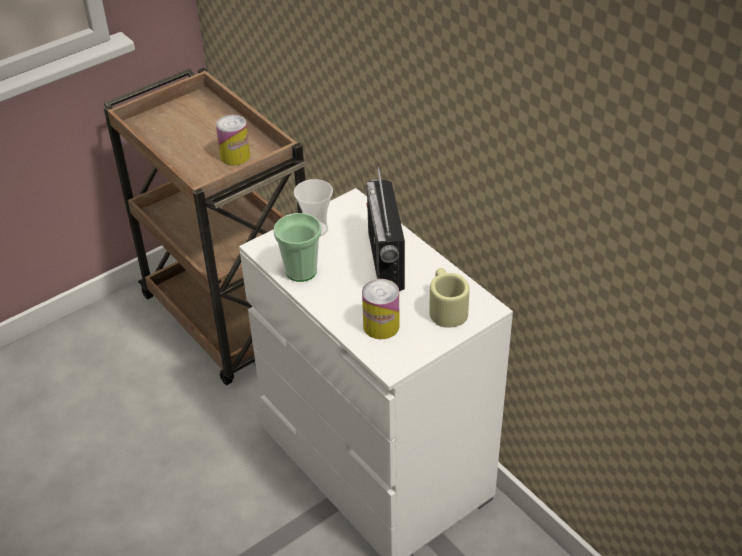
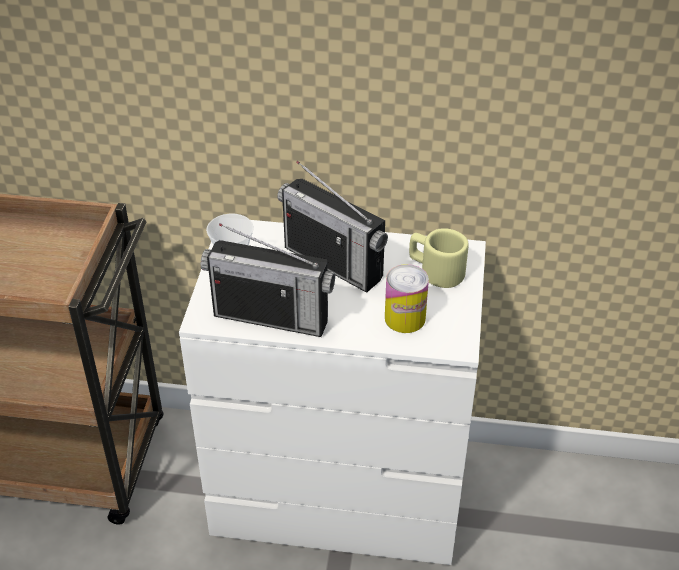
camera: 45 degrees left, 0 degrees up
can [216,115,250,165] -> none
cup [273,213,322,282] -> radio [201,223,335,337]

